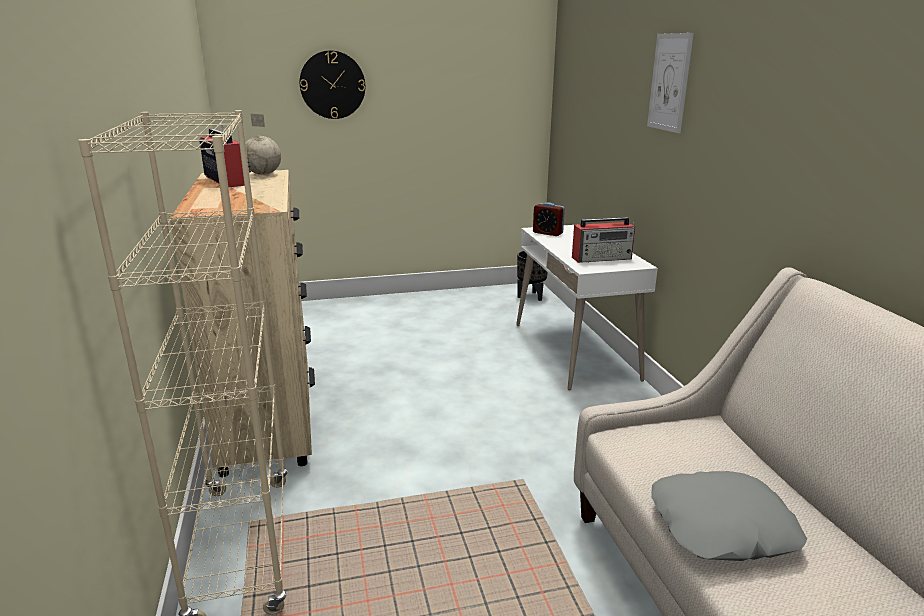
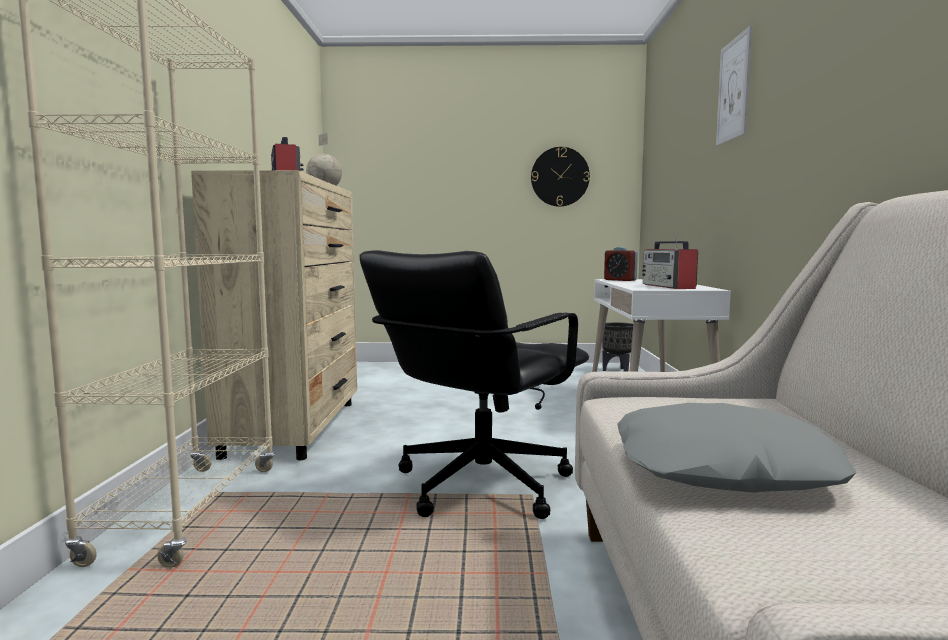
camera: 15 degrees right, 15 degrees down
wall clock [300,50,365,119] -> wall clock moved to [531,147,590,207]
radio [572,217,635,263] -> radio turned 75 degrees clockwise [642,238,698,289]
none -> black office chair [360,250,589,519]

